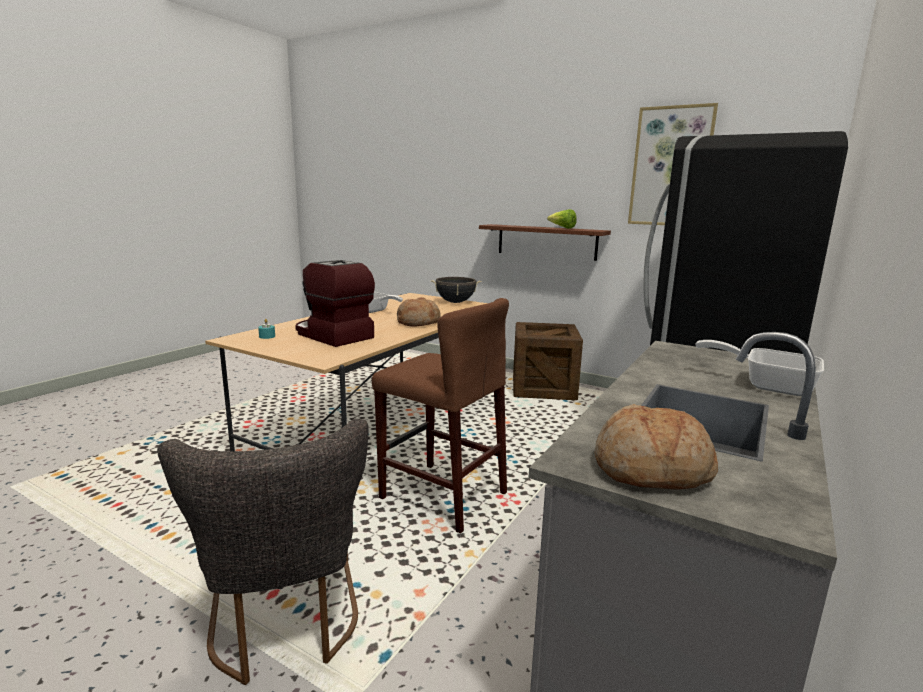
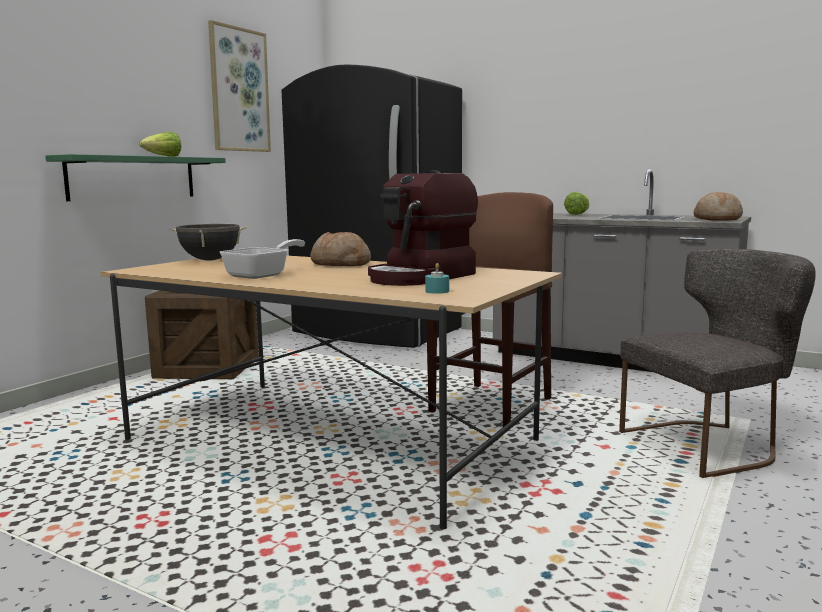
camera: 90 degrees left, 5 degrees down
brown shelf [479,224,611,261] -> green shelf [45,154,226,201]
frying pan [695,340,824,396] -> lettuce [564,192,589,215]

